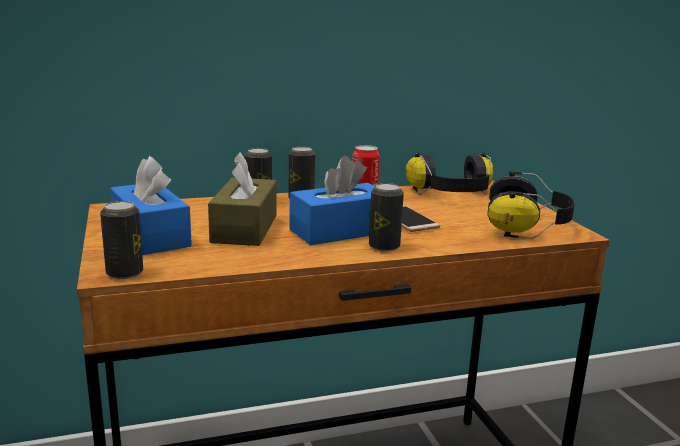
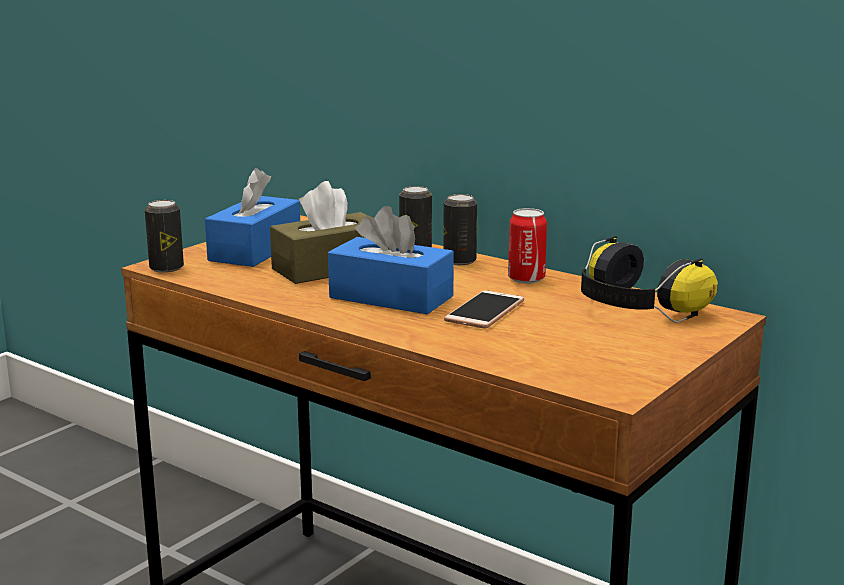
camera: 55 degrees right, 0 degrees up
can [369,183,404,251] -> none
headphones [487,171,575,239] -> none

